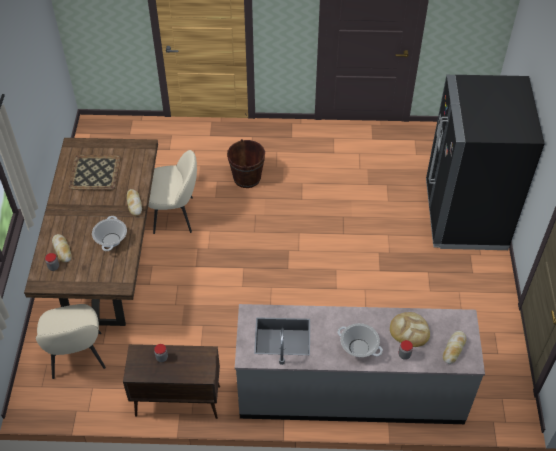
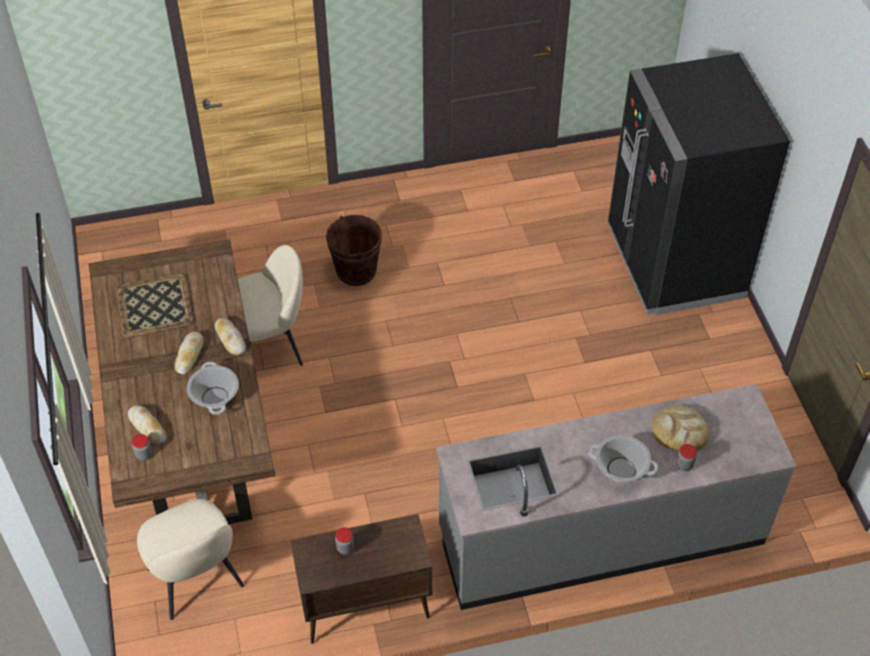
camera: 15 degrees left, 0 degrees up
bread [443,331,466,364] -> bread moved to [174,332,204,374]

